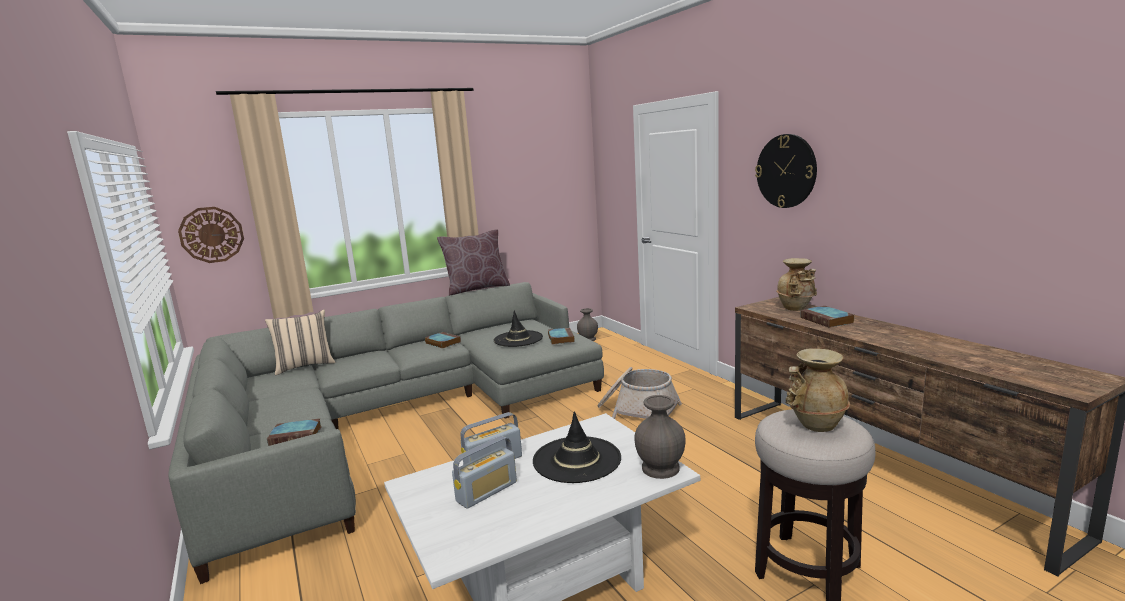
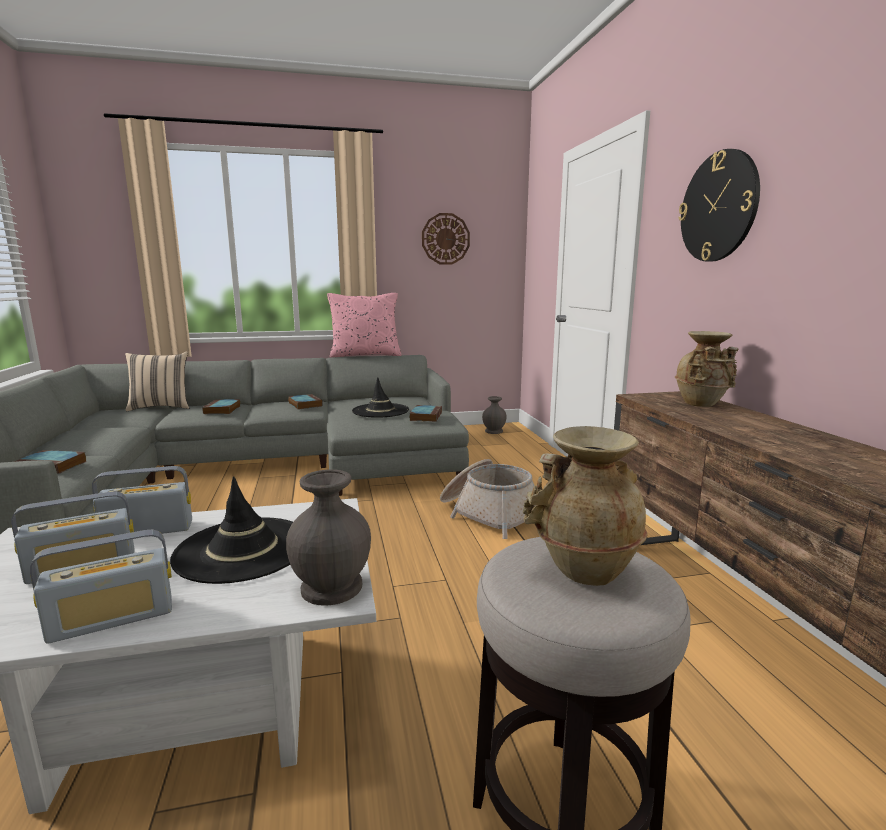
camera: 15 degrees right, 0 degrees up
wall clock [178,207,244,263] -> wall clock moved to [422,213,470,265]
brown pillow [437,229,510,296] -> pink pillow [327,293,401,358]
book [800,306,854,328] -> book moved to [202,399,241,414]
none -> radio [30,530,172,644]

